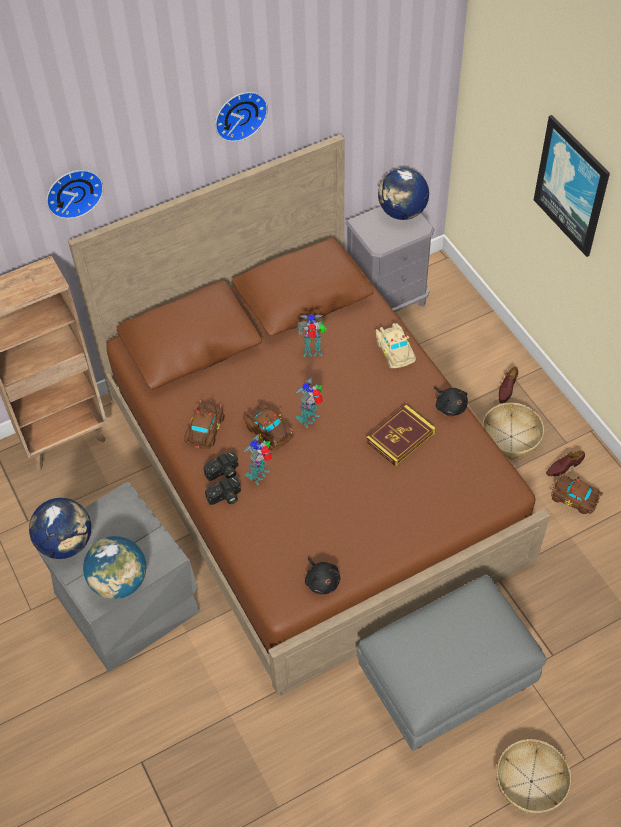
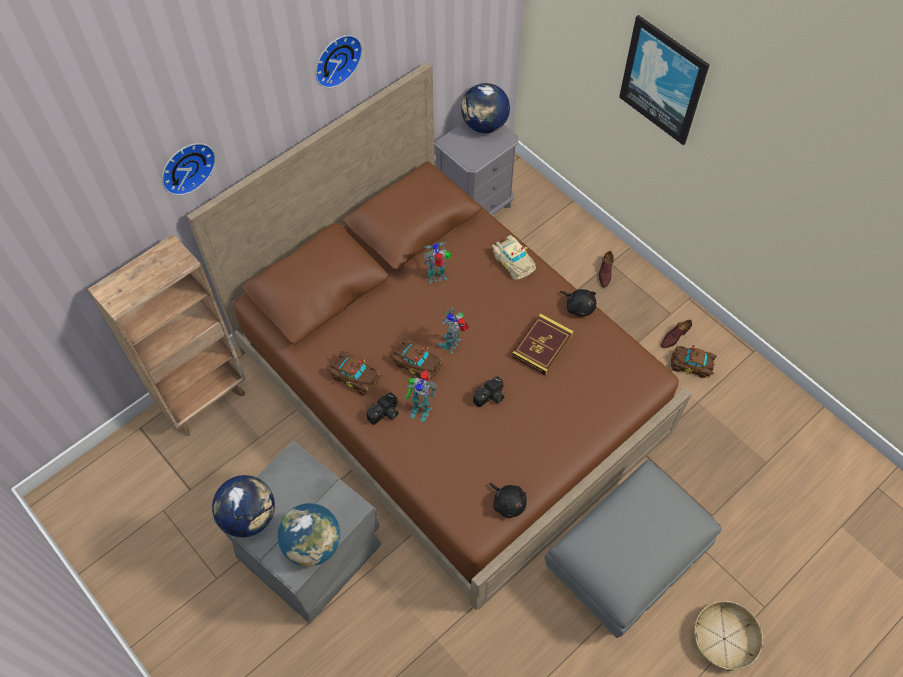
camera: 15 degrees left, 5 degrees up
brown toy car [184,400,225,449] -> brown toy car turned 120 degrees clockwise [327,351,381,396]
camera [205,477,241,505] -> camera moved to [473,376,504,407]
toy robot [244,434,272,485] -> toy robot turned 90 degrees counterclockwise [405,370,437,422]
basket [482,403,544,460] -> none

